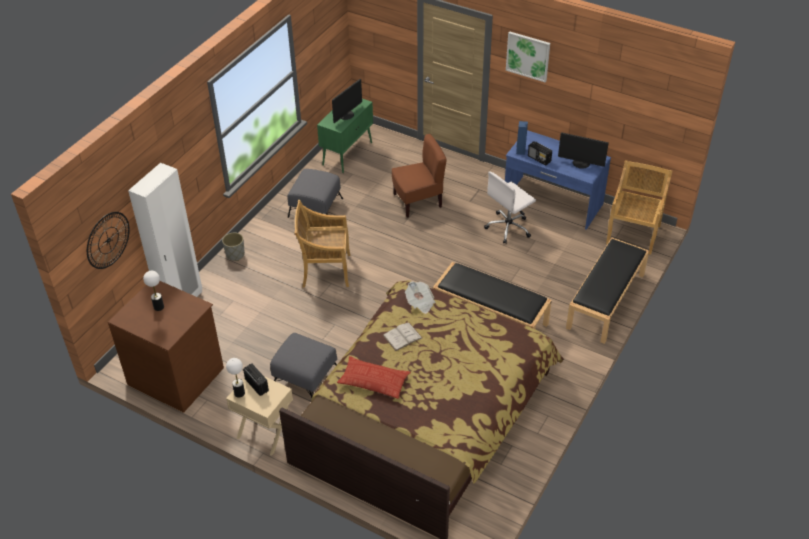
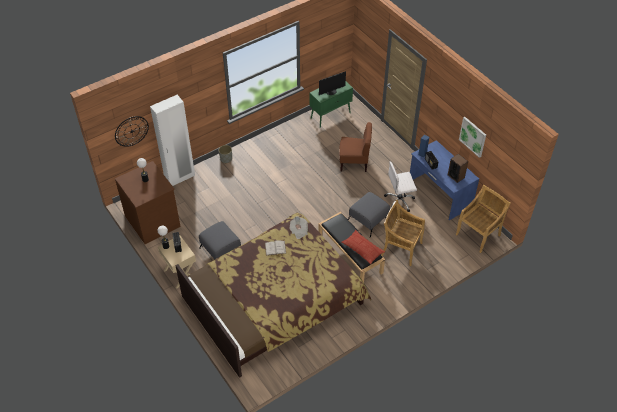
camera: 25 degrees right, 5 degrees up
grey ottoman [287,169,343,218] -> grey ottoman moved to [348,192,390,238]
beige chair [295,200,350,288] -> beige chair moved to [381,199,425,266]
pillow [337,356,411,399] -> pillow moved to [342,230,385,264]
picture [506,31,550,82] -> picture moved to [459,117,486,158]
monitor [558,132,609,169] -> speaker [448,154,468,183]
black bench [566,238,649,344] -> none

